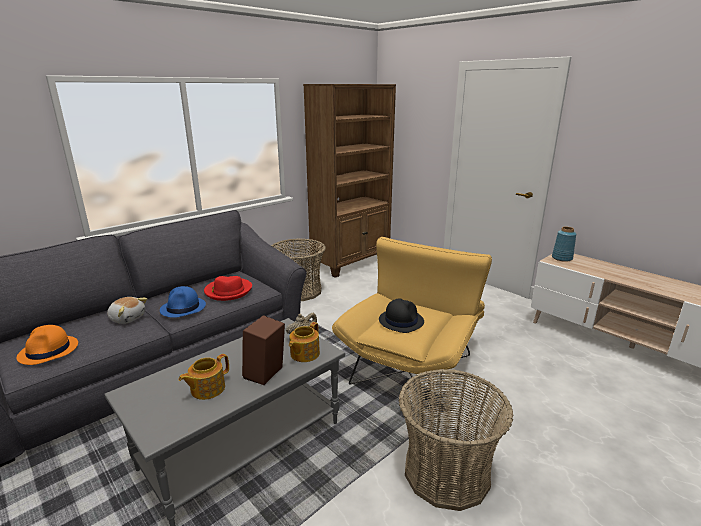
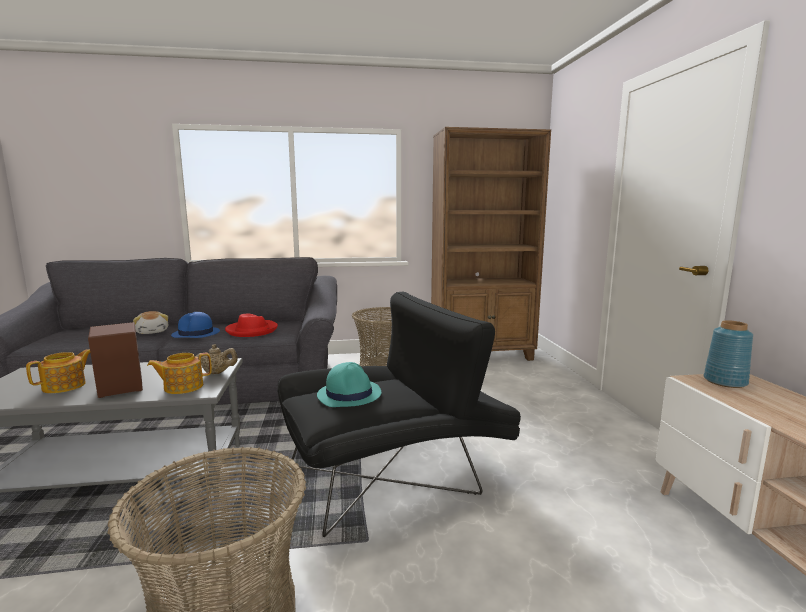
camera: 35 degrees right, 10 degrees down
orange hat [17,325,78,365] -> none
teapot [178,354,229,400] -> teapot turned 135 degrees clockwise [26,349,90,393]
yellow armchair [332,237,492,413] -> black armchair [277,292,521,537]
black hat [379,298,424,333] -> turquoise hat [317,362,381,407]

